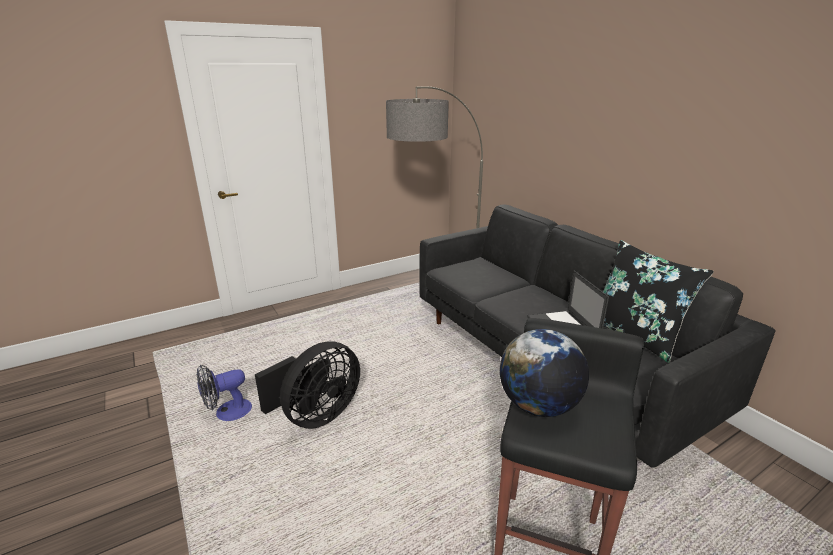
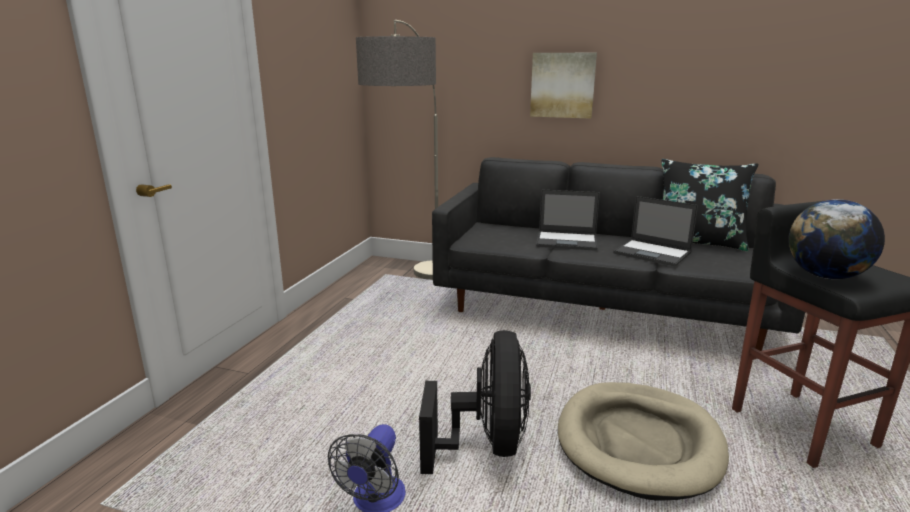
camera: 40 degrees left, 5 degrees down
none -> picture [530,53,597,119]
none -> laptop [536,189,600,251]
none -> beige dog bed [558,382,729,501]

